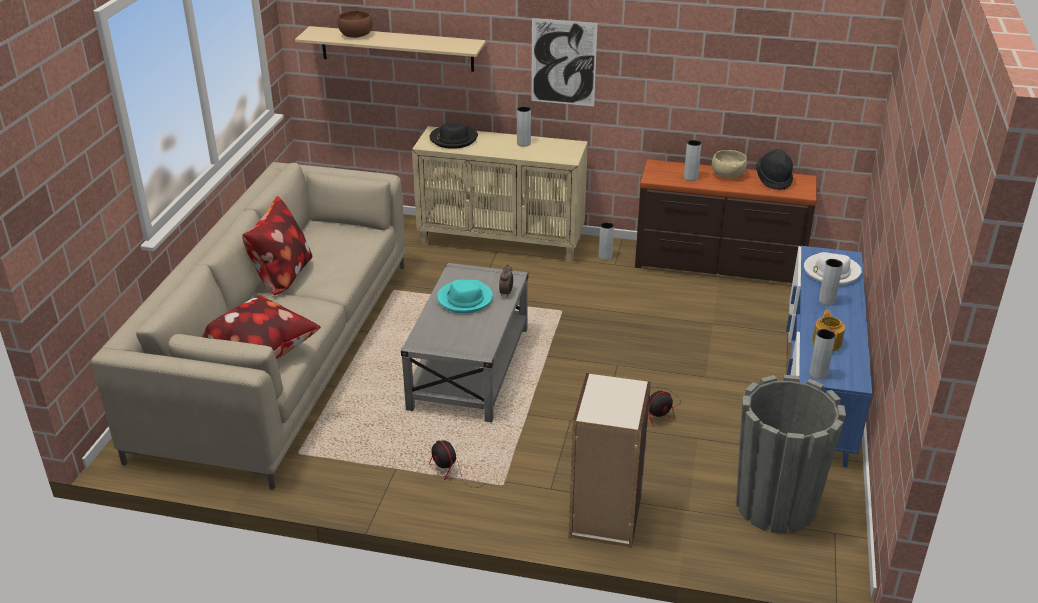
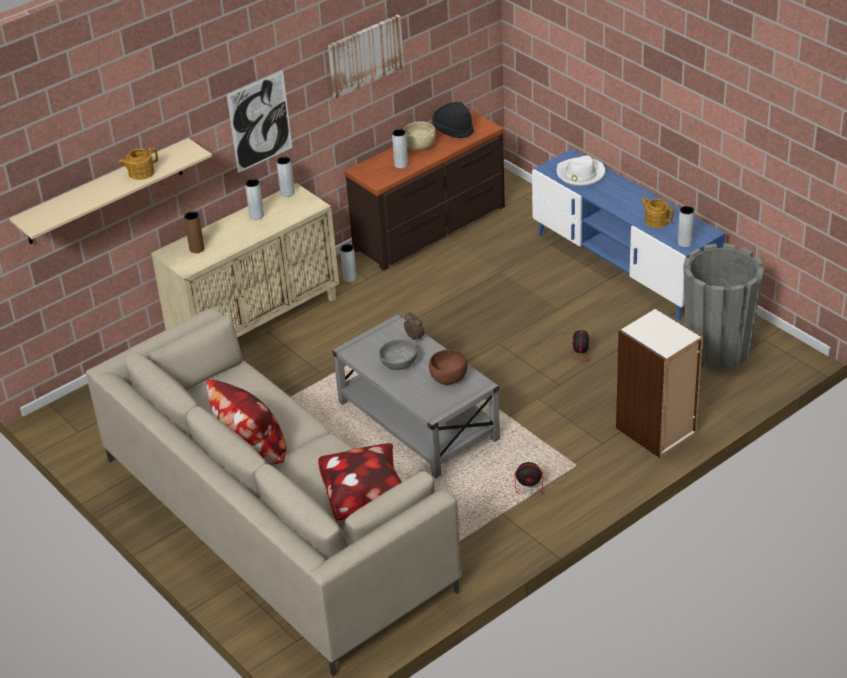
camera: 50 degrees left, 5 degrees up
brown bowl [337,10,373,38] -> brown bowl moved to [429,349,468,385]
black hat [429,123,478,149] -> brown vase [184,211,204,253]
turquoise hat [437,279,493,313] -> grey bowl [379,340,417,370]
grey vase [819,259,843,305] -> grey vase moved to [276,157,295,197]
none -> teapot [119,147,158,180]
none -> picture [328,15,404,98]

